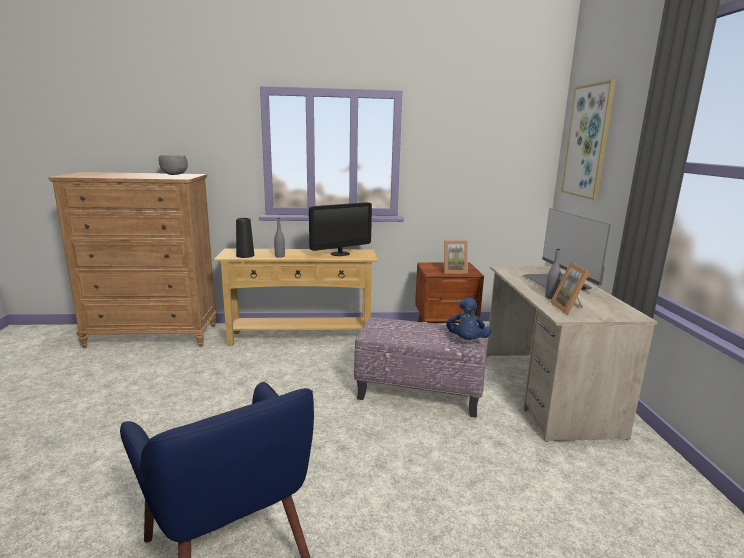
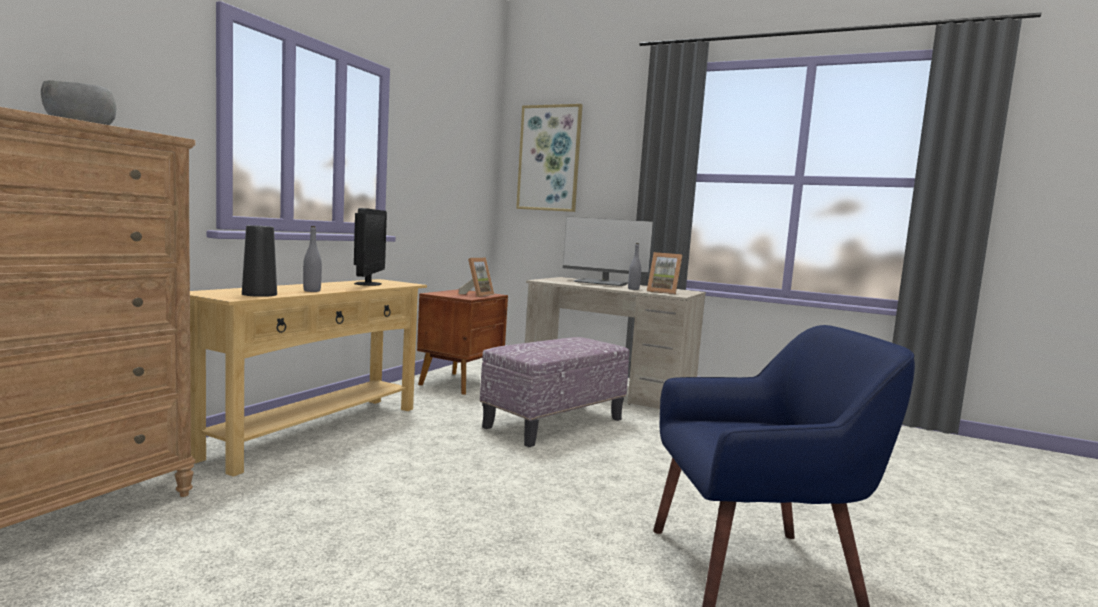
camera: 60 degrees left, 10 degrees down
blue plush toy [446,298,491,340] -> none

